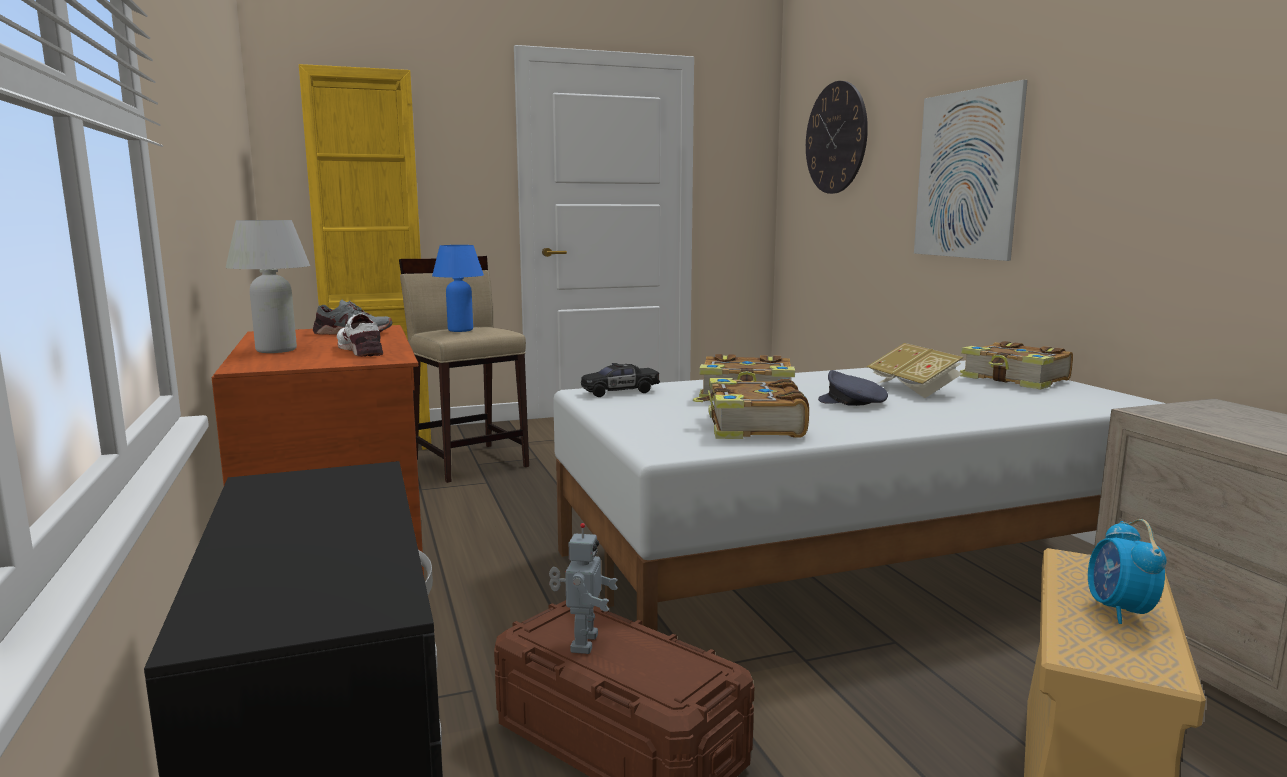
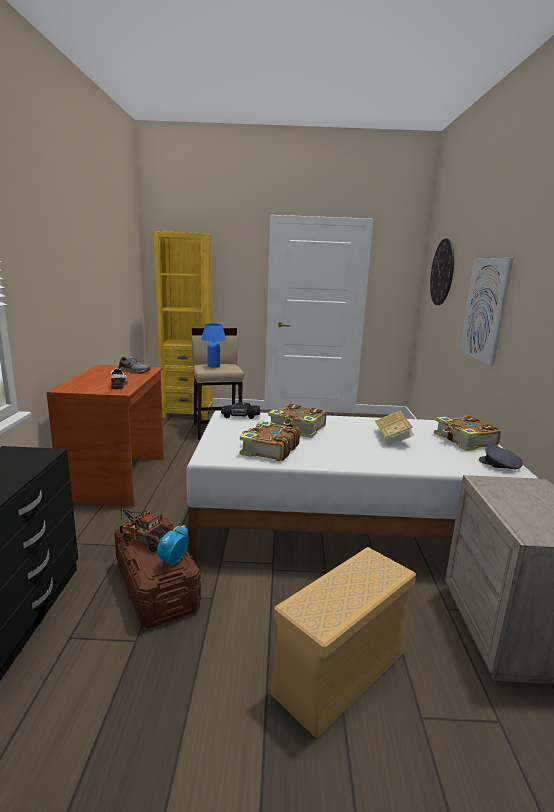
camera: 20 degrees right, 5 degrees up
white table lamp [225,220,310,353] -> none
toy robot [549,523,618,654] -> toy truck [120,508,173,552]
grey cap [818,370,888,406] -> grey cap moved to [479,444,523,469]
alarm clock [1088,519,1167,624] -> alarm clock moved to [157,525,189,567]

